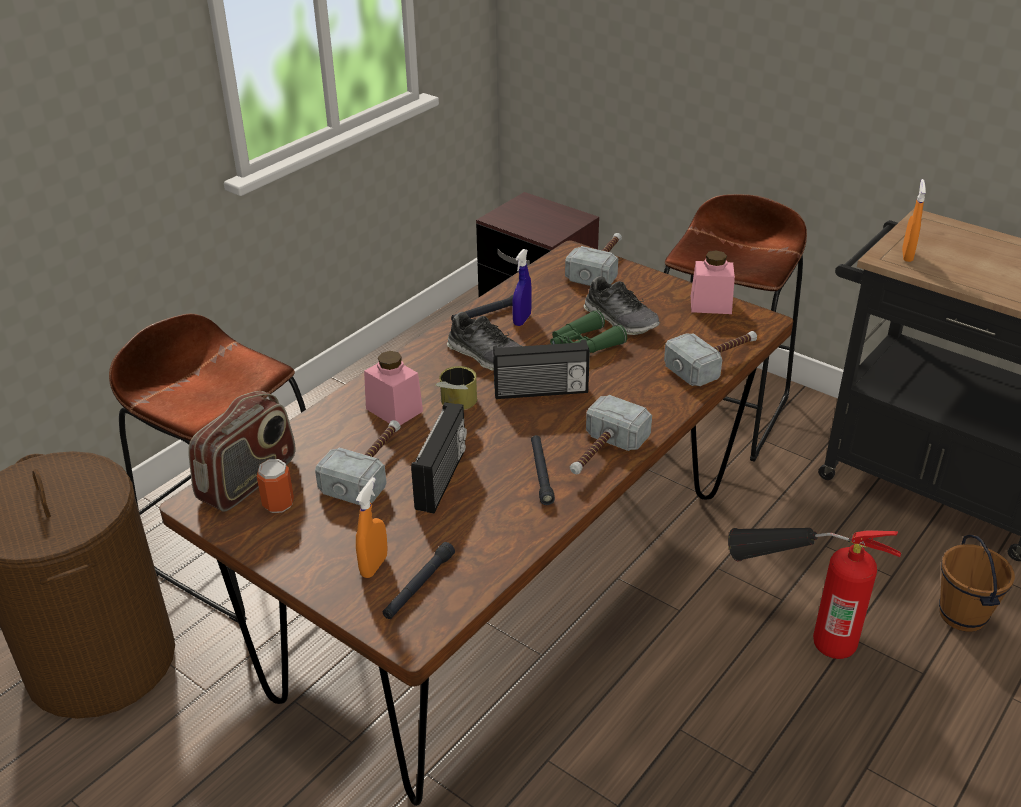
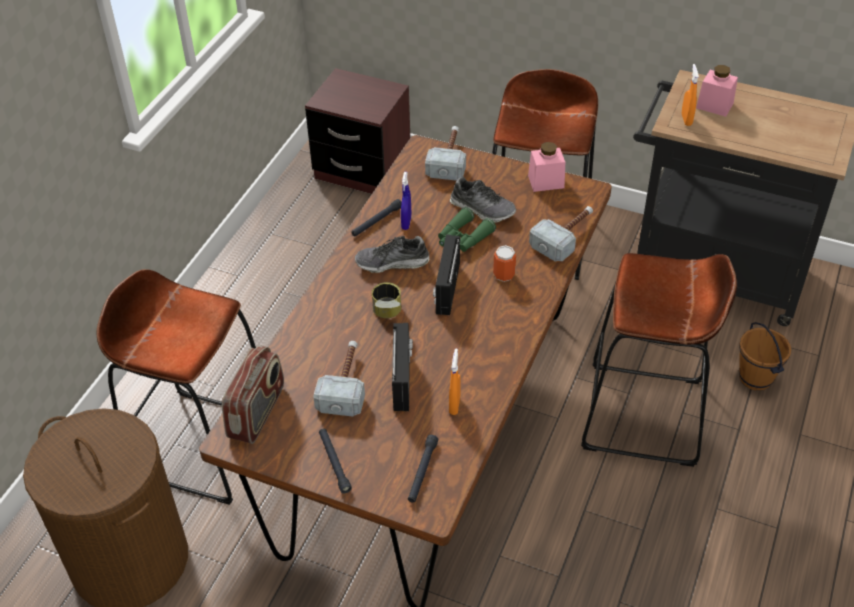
camera: 15 degrees left, 10 degrees up
can [257,459,294,513] -> can moved to [493,245,516,282]
orange spray bottle [356,477,388,578] -> orange spray bottle moved to [449,348,461,415]
pink jar [364,351,423,425] -> pink jar moved to [696,65,738,117]
shoe [447,312,521,371] -> shoe turned 150 degrees clockwise [355,236,429,273]
radio [493,340,590,399] -> radio turned 120 degrees clockwise [433,234,460,315]
black flashlight [531,435,555,505] -> black flashlight moved to [319,429,352,493]
hammer [570,395,652,474] -> none
fire extinguisher [728,528,901,659] -> brown stool [581,253,737,467]

